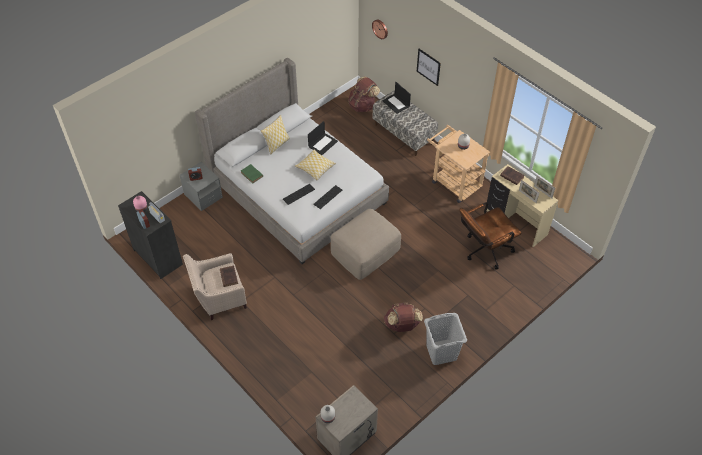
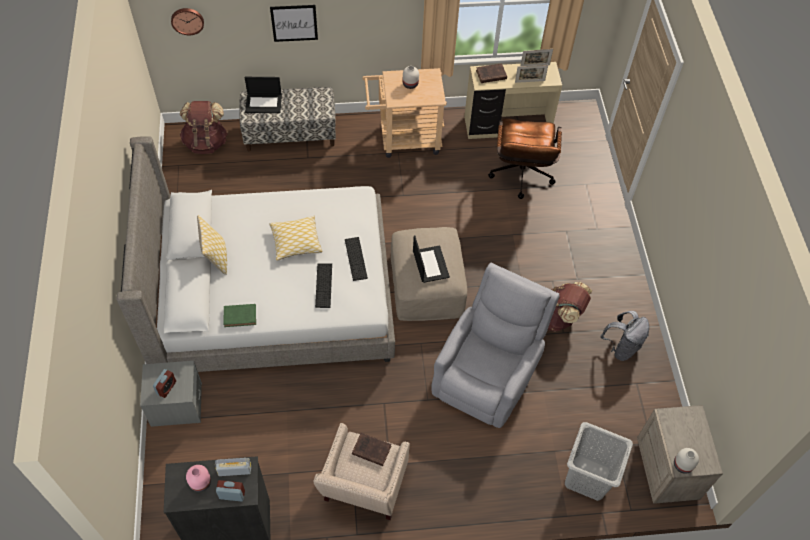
camera: 55 degrees left, 5 degrees up
laptop [308,121,338,155] -> laptop moved to [413,236,450,283]
grey laundry basket [424,313,467,365] -> grey laundry basket moved to [565,422,633,501]
none -> grey armchair [431,263,560,428]
none -> grey backpack [600,311,649,361]

